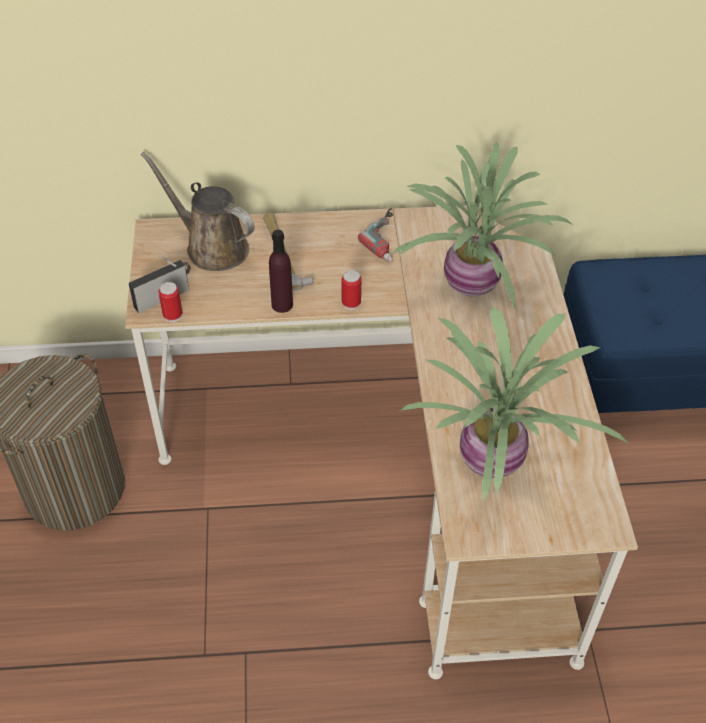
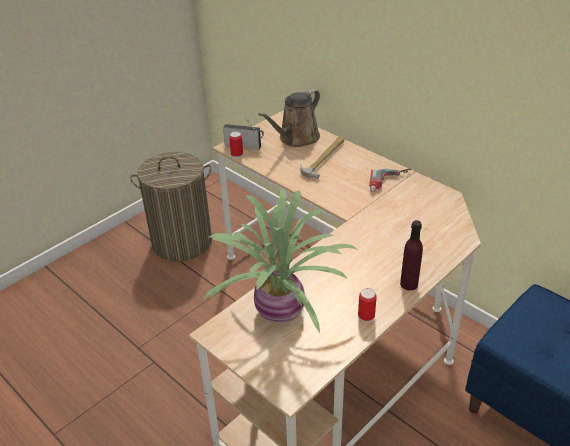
camera: 50 degrees right, 10 degrees down
brown watering can [141,152,255,271] -> brown watering can turned 135 degrees counterclockwise [258,89,320,147]
purple bottle [269,230,293,313] -> purple bottle moved to [400,220,423,290]
can [342,270,361,310] -> can moved to [358,288,377,323]
potted plant [391,141,572,308] -> none

